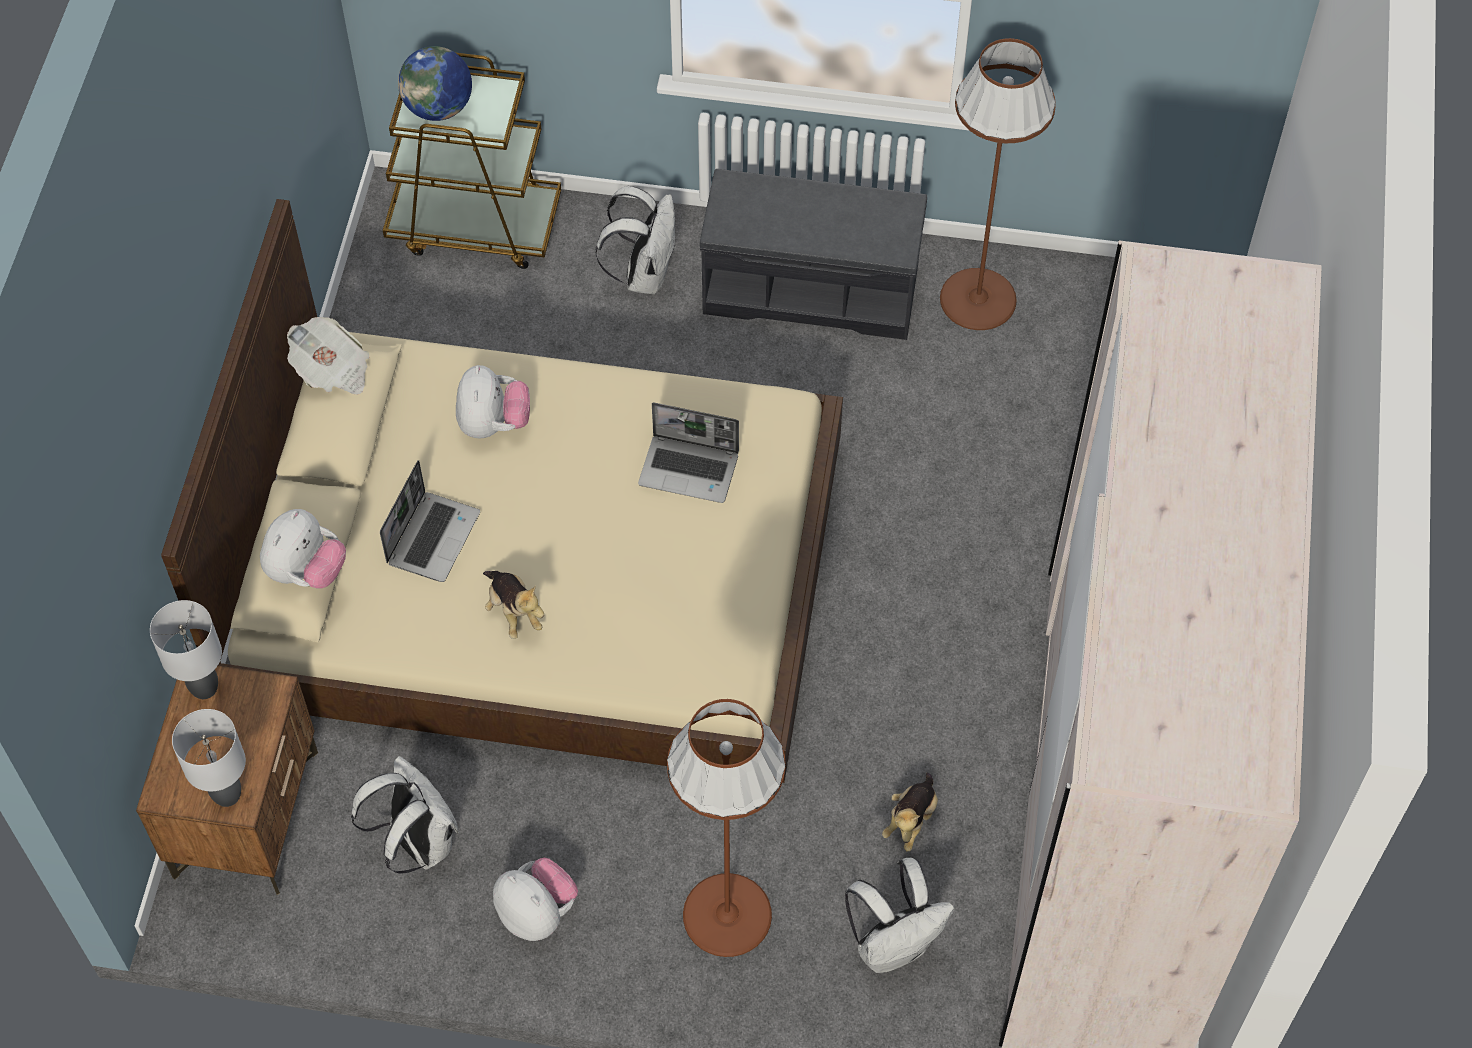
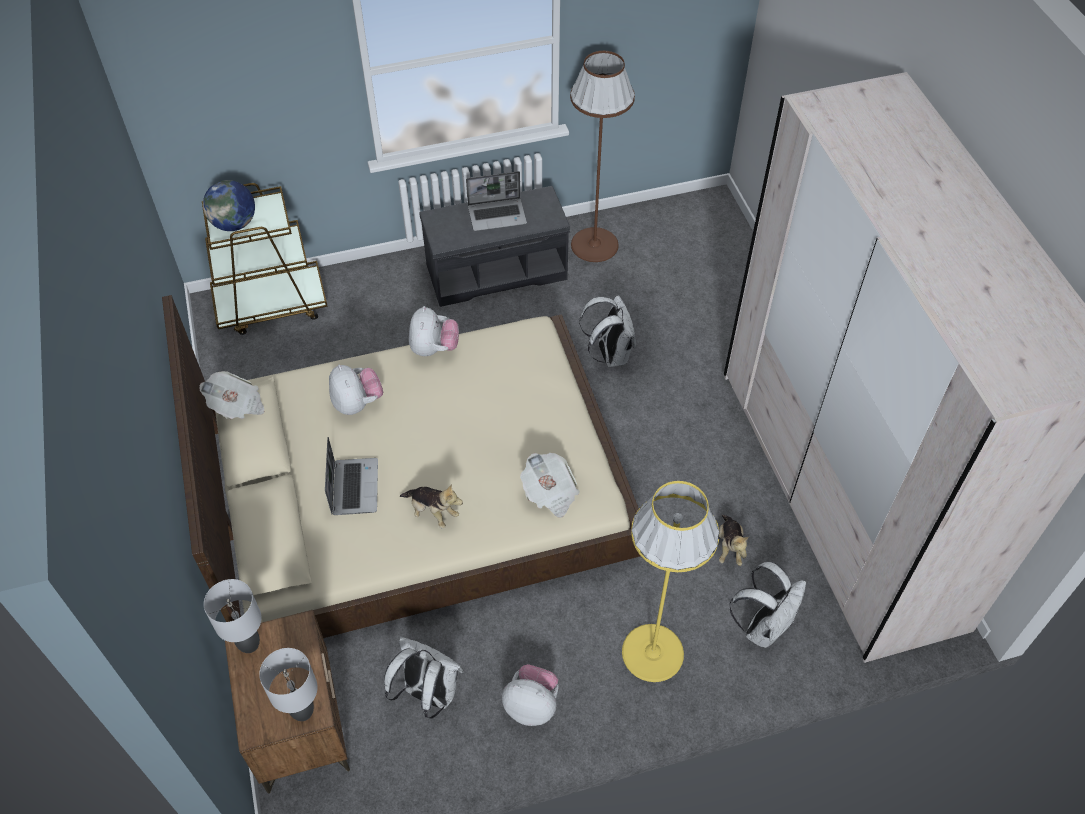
camera: 25 degrees left, 5 degrees down
plush toy [260,509,346,589] -> plush toy moved to [409,306,459,356]
white backpack [595,186,676,294] -> white backpack moved to [579,295,636,367]
laptop [638,403,739,503] -> laptop moved to [466,171,527,231]
brown floor lamp [667,699,786,957] -> yellow floor lamp [622,481,719,682]
none -> newspaper [520,453,580,518]

